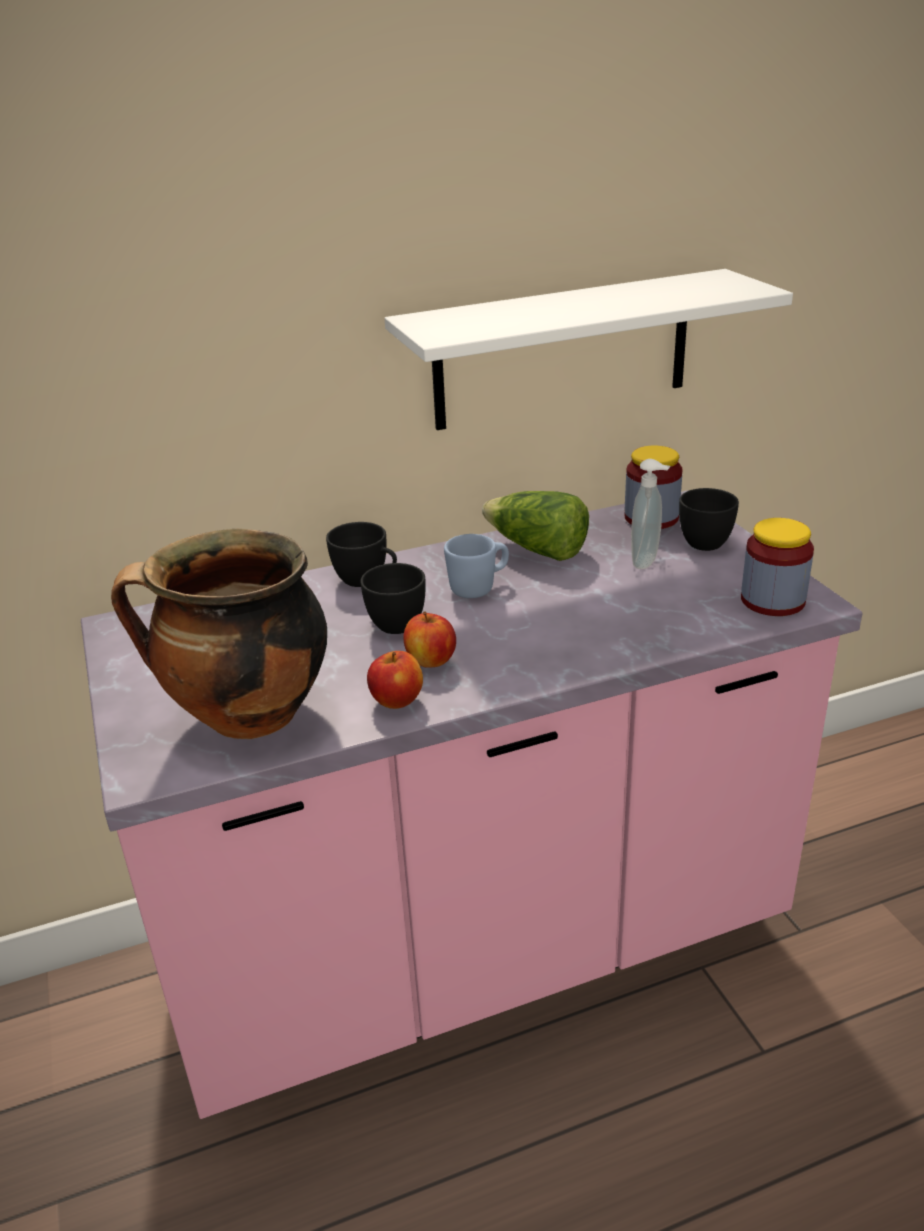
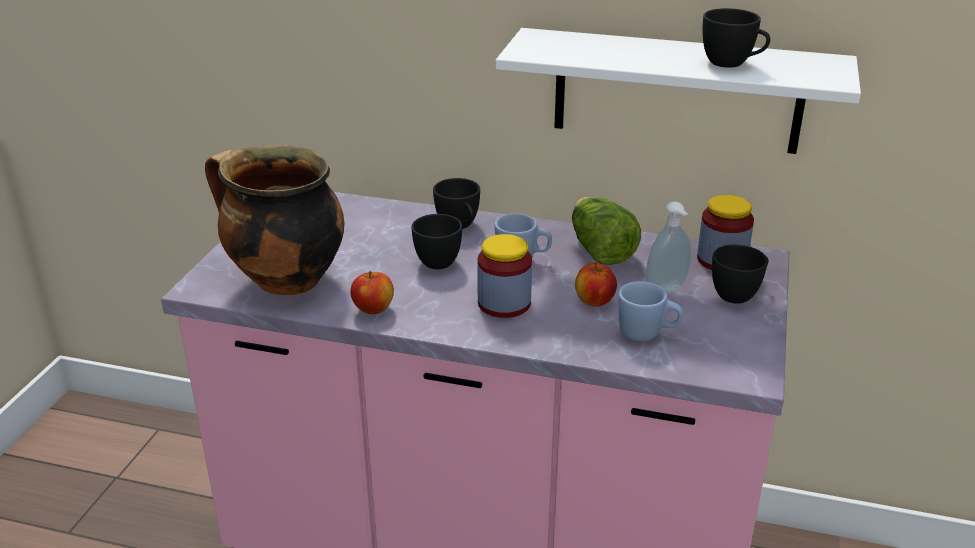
camera: 35 degrees right, 0 degrees up
apple [404,611,456,668] -> apple moved to [575,261,617,307]
jar [741,518,814,616] -> jar moved to [477,234,532,318]
none -> blue mug [618,281,683,342]
none -> black cup [703,8,770,68]

